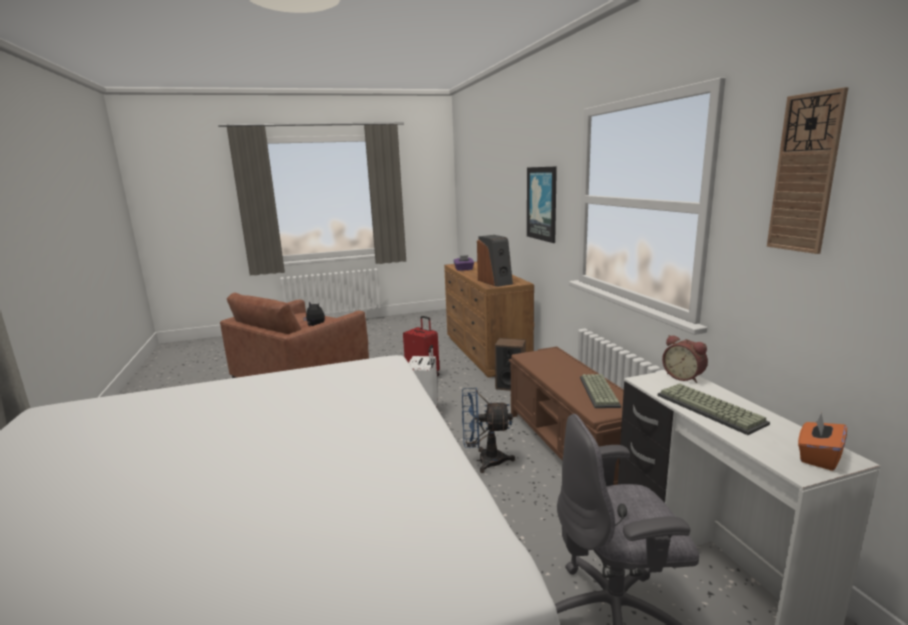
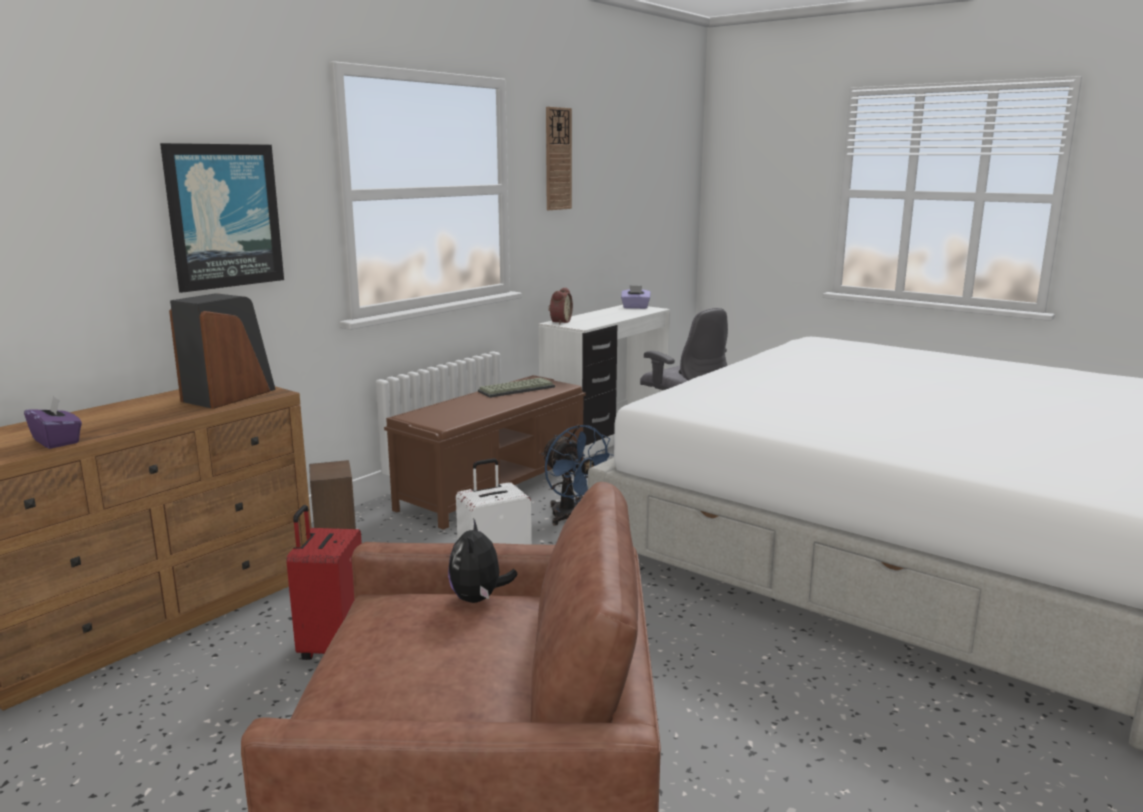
camera: 125 degrees left, 0 degrees up
keyboard [658,383,770,435] -> none
orange tissue box [798,413,847,471] -> purple tissue box [621,285,651,309]

